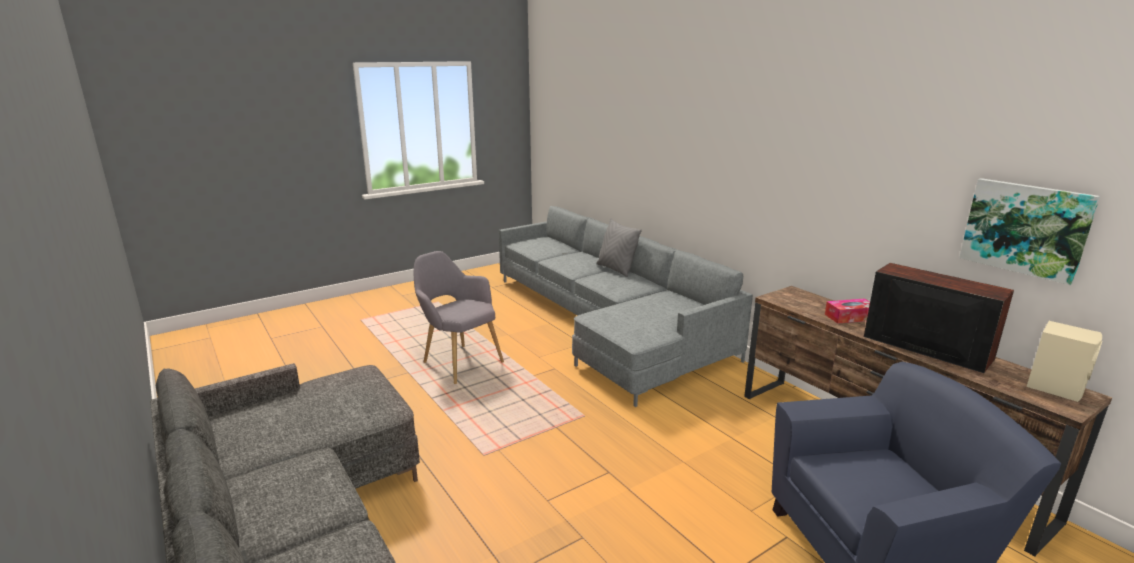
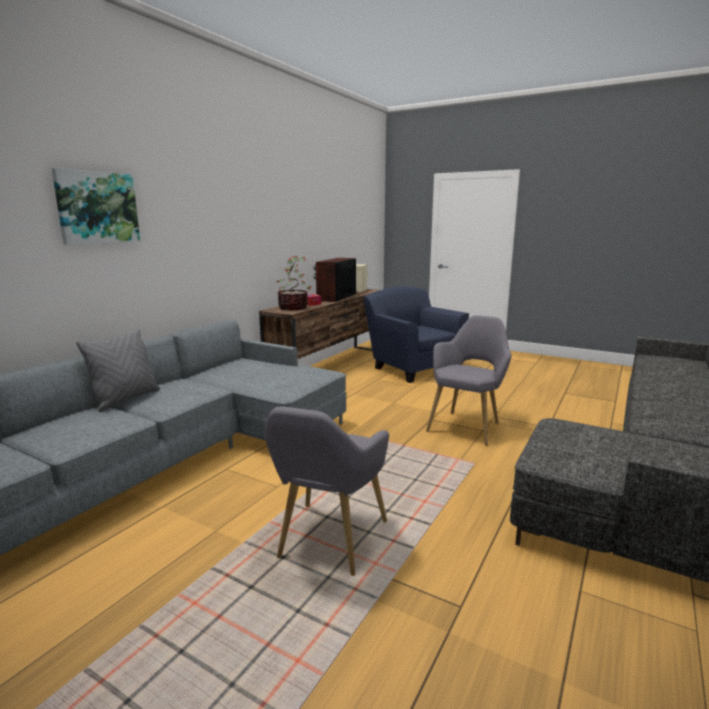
camera: 115 degrees left, 5 degrees down
picture [959,178,1100,285] -> picture moved to [52,168,140,245]
none -> potted plant [277,256,312,310]
none -> grey armchair [426,315,512,446]

